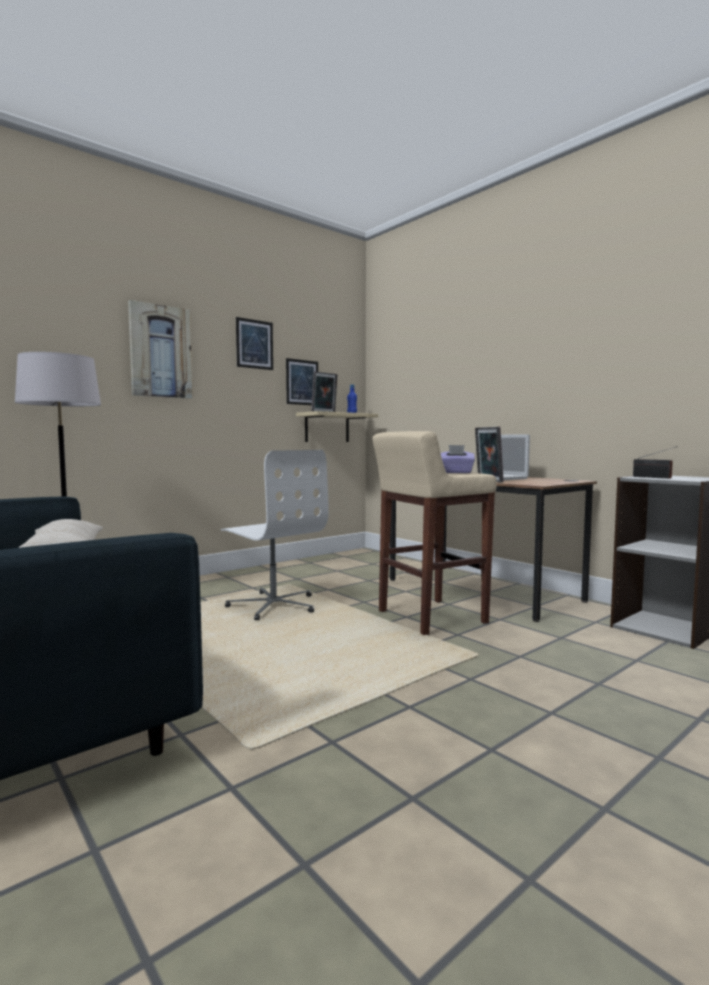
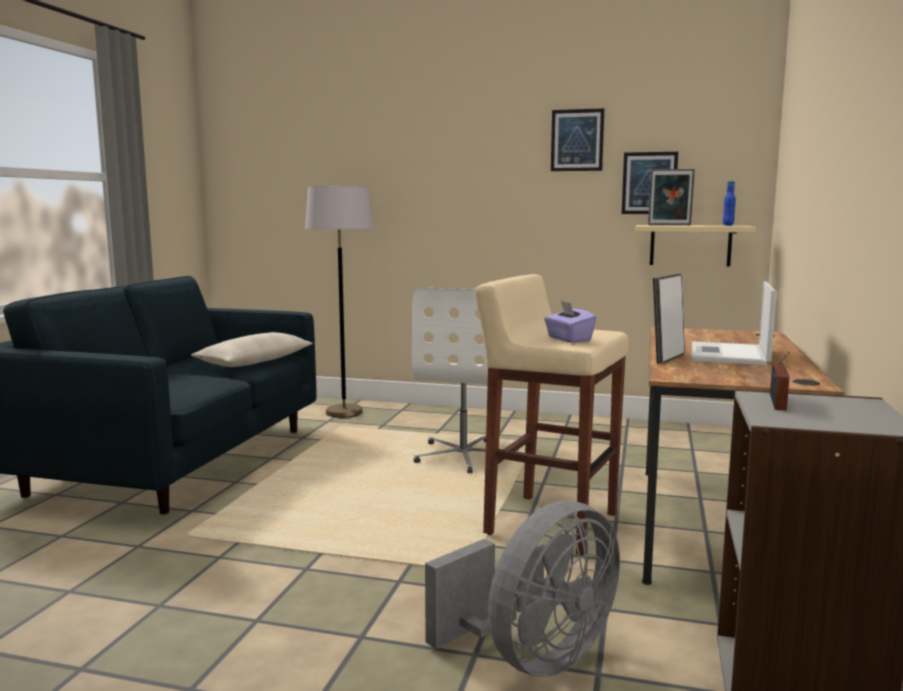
camera: 55 degrees right, 5 degrees up
picture [128,300,193,399] -> none
none -> grey fan [425,501,620,677]

